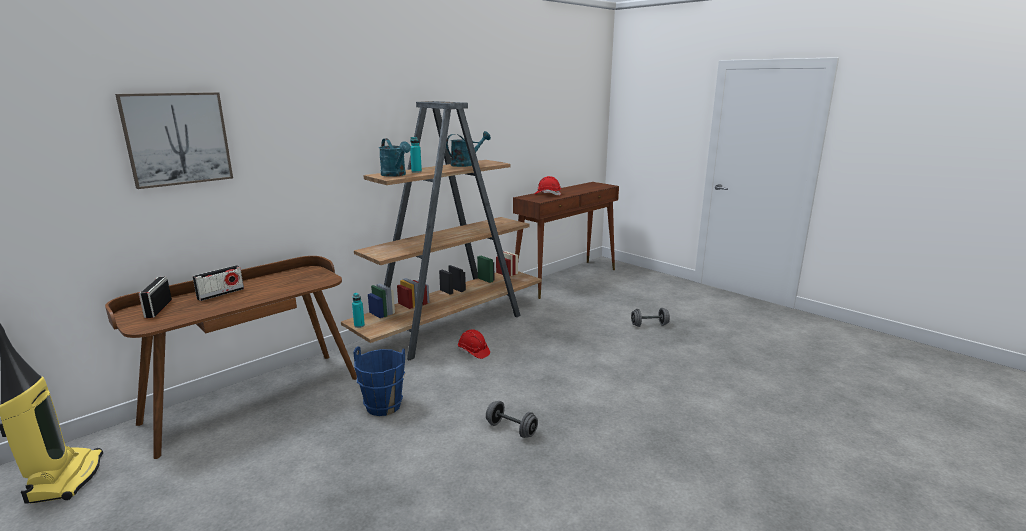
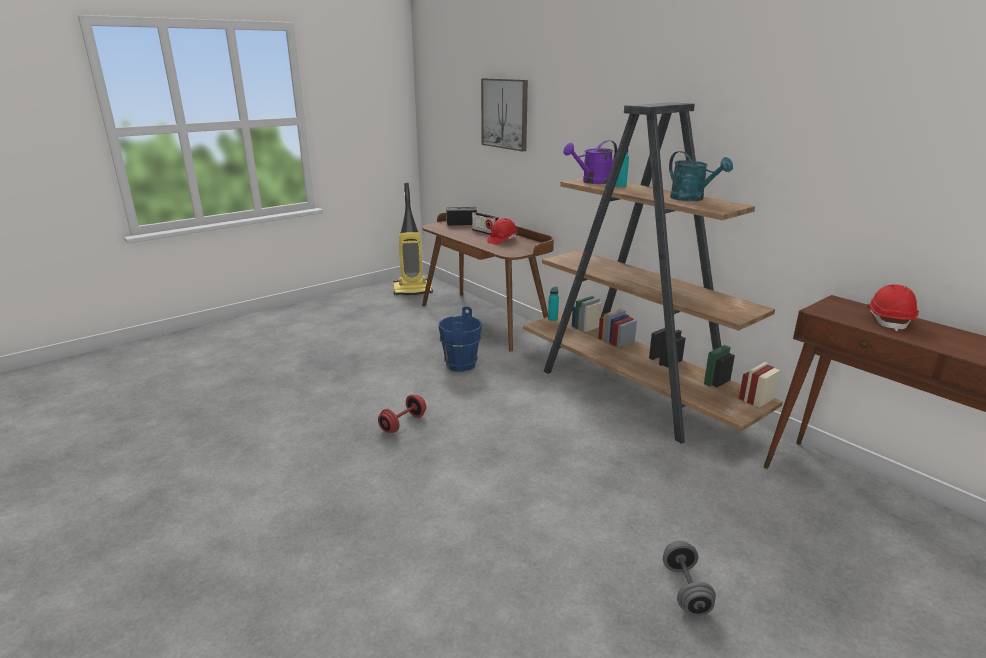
camera: 95 degrees right, 5 degrees up
turquoise watering can [379,138,411,177] -> purple watering can [563,140,617,184]
red hard hat [458,329,490,359] -> red hard hat moved to [487,218,518,244]
grey dumbbell [486,401,538,438] -> red dumbbell [378,395,426,433]

